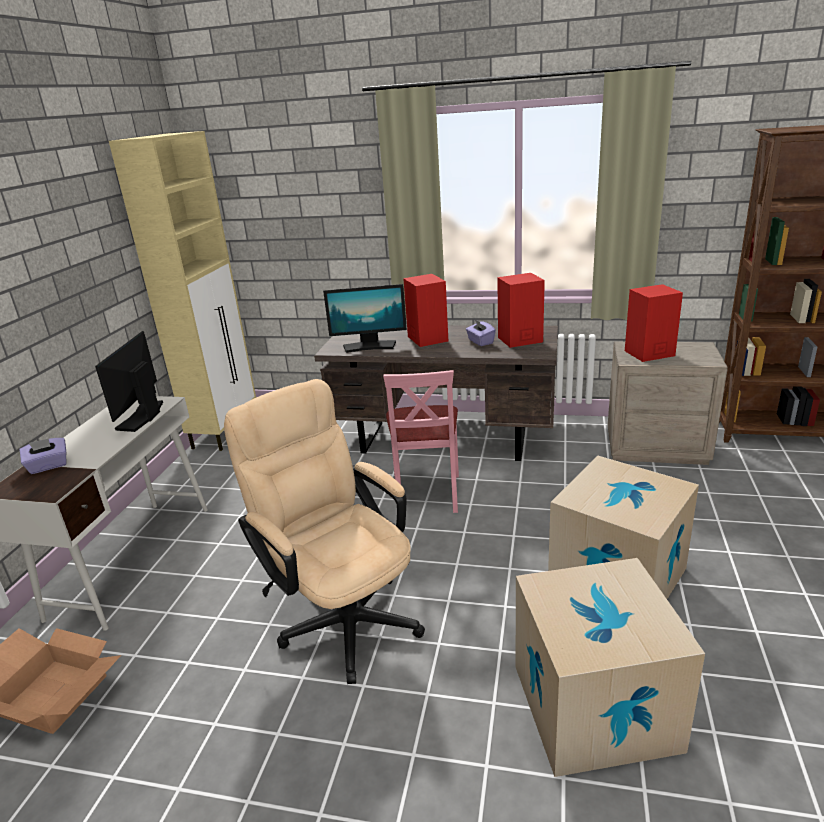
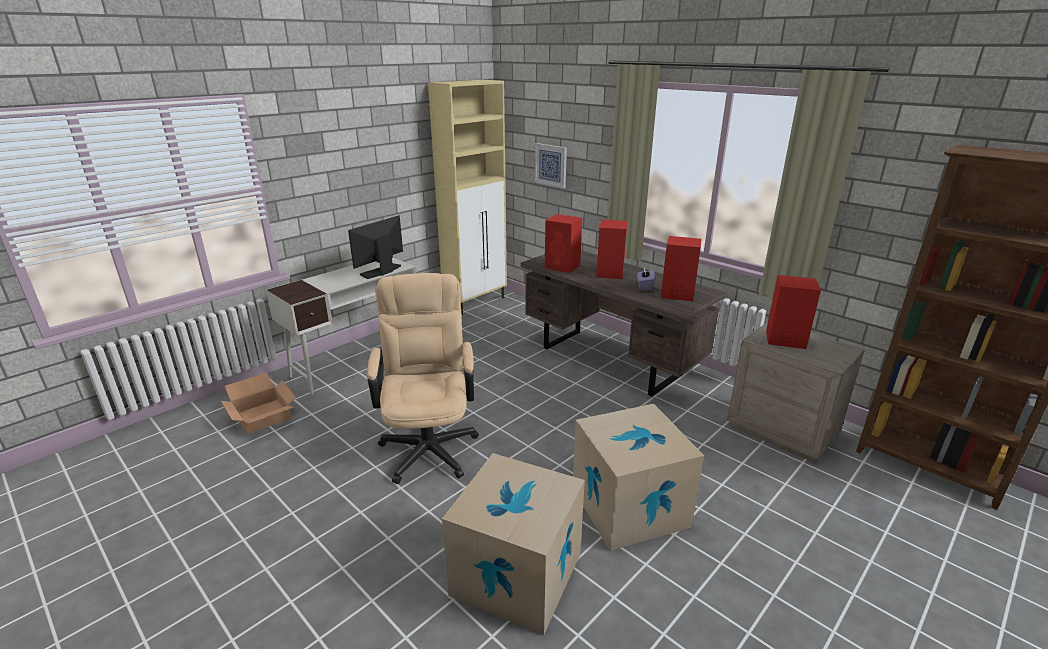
camera: 30 degrees right, 0 degrees up
purple tissue box [20,438,67,474] -> none
monitor [323,284,407,353] -> red speaker [545,214,582,273]
pink chair [383,370,459,513] -> none
none -> picture [535,143,567,189]

